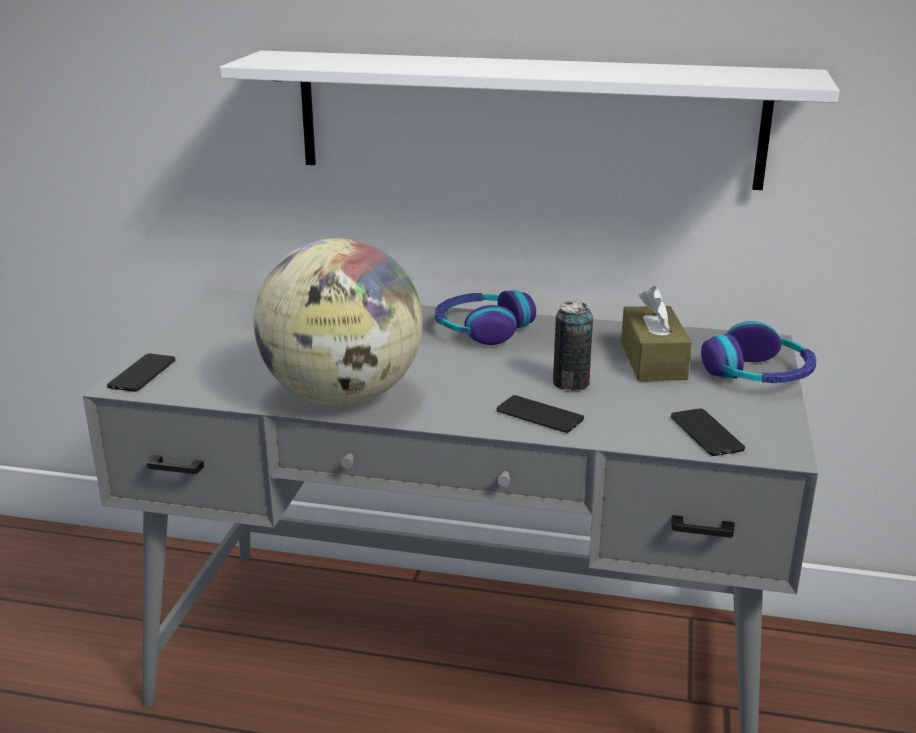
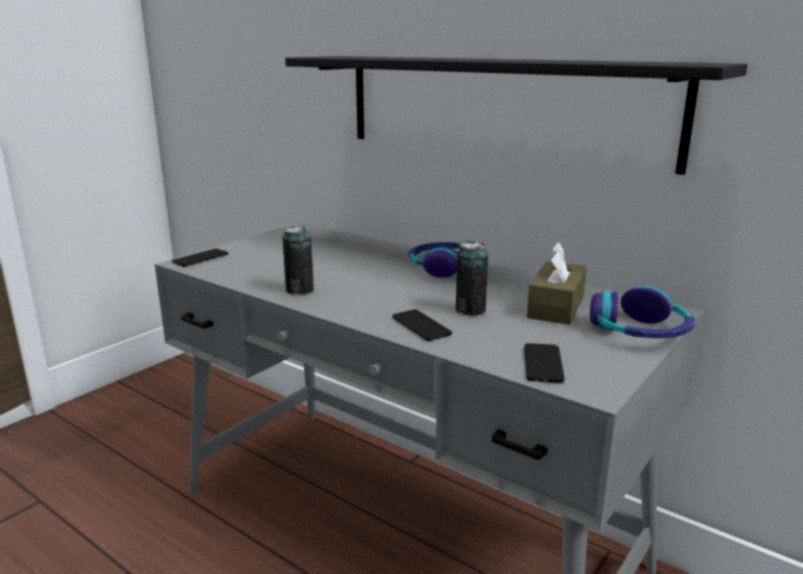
camera: 25 degrees right, 5 degrees down
white shelf [220,51,839,190] -> black shelf [285,56,747,175]
globe [254,238,423,406] -> can [282,227,314,295]

